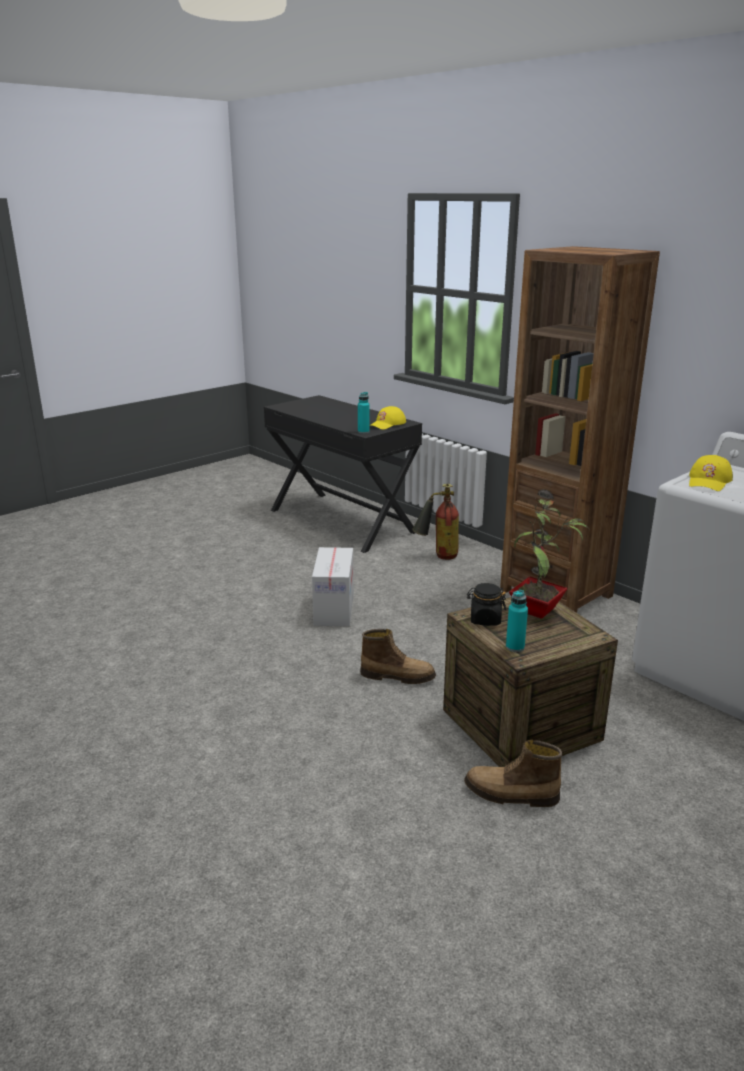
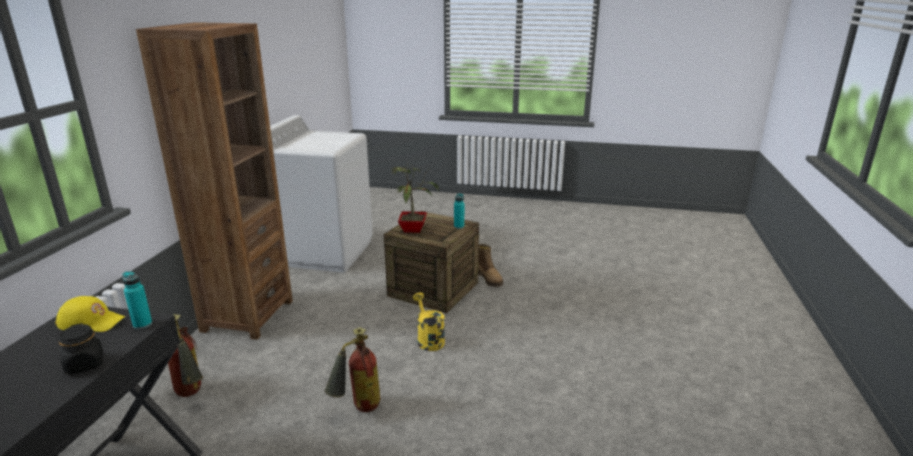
camera: 125 degrees left, 0 degrees up
cardboard box [312,547,354,626] -> fire extinguisher [325,327,380,412]
boot [360,629,436,684] -> yellow watering can [413,292,445,351]
black jar [467,583,506,626] -> black jar moved to [58,323,103,374]
yellow cap [689,455,733,491] -> none

